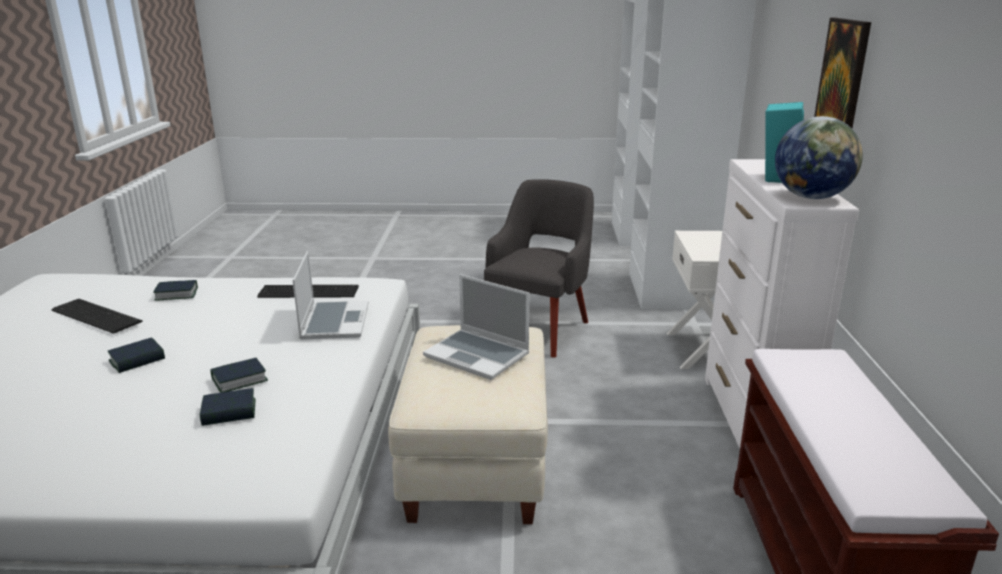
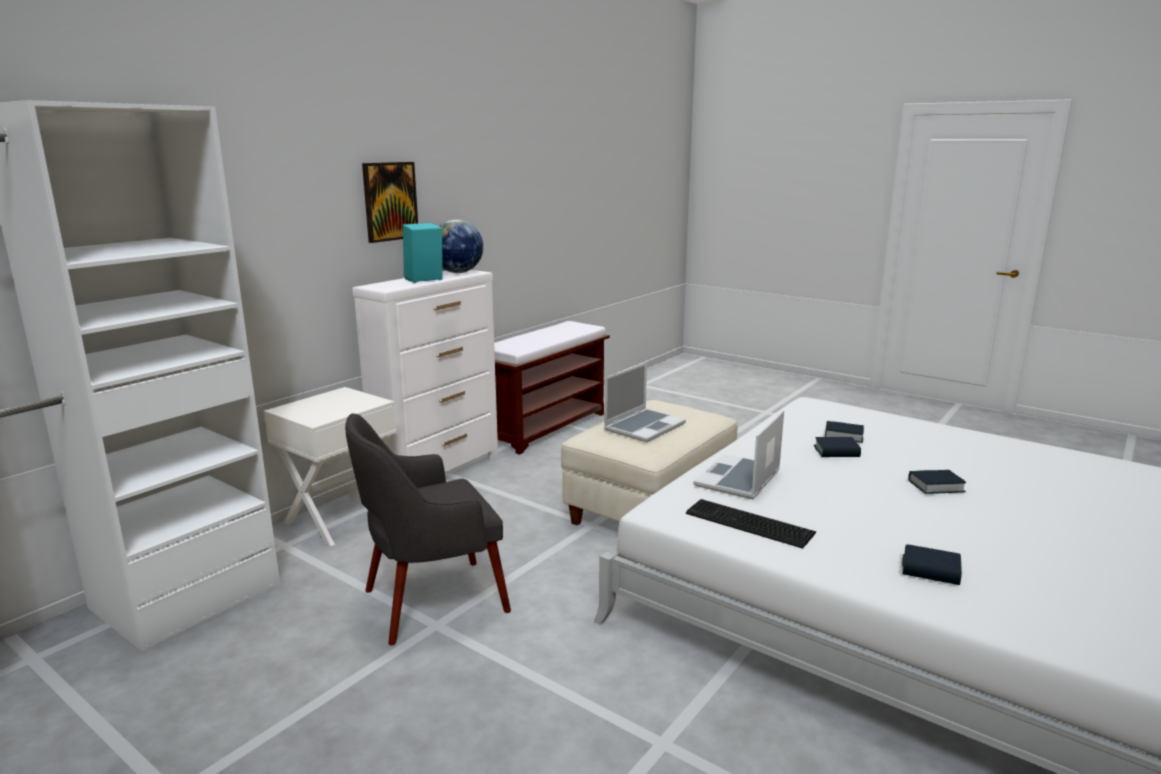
camera: 145 degrees left, 5 degrees down
keyboard [52,299,143,334] -> none
laptop [423,274,529,380] -> laptop turned 60 degrees clockwise [604,362,686,442]

